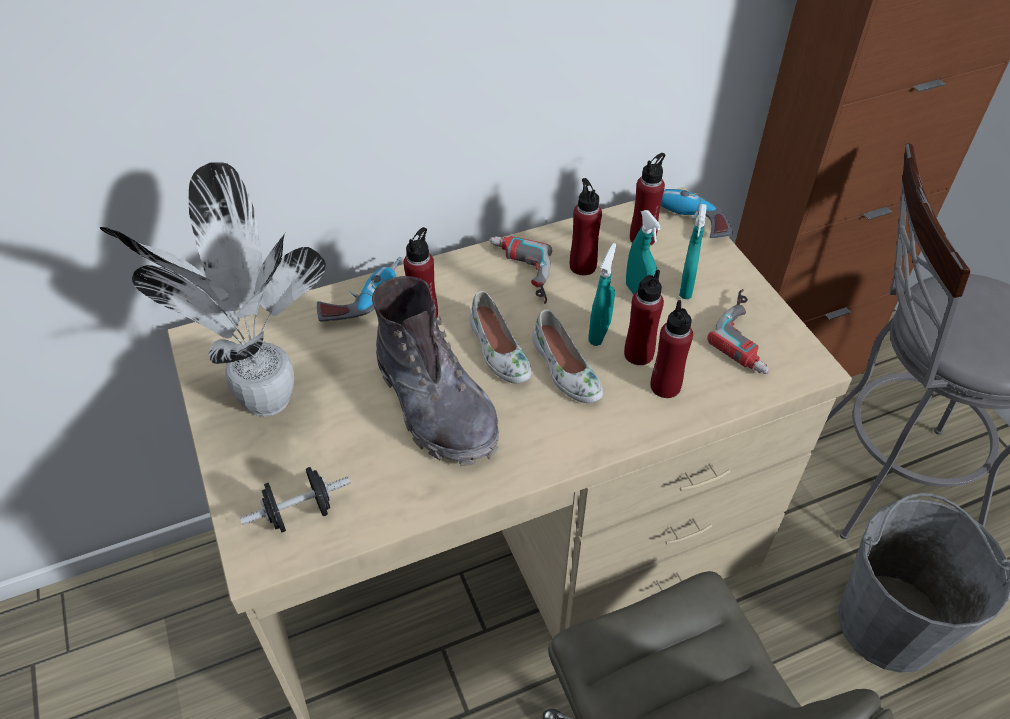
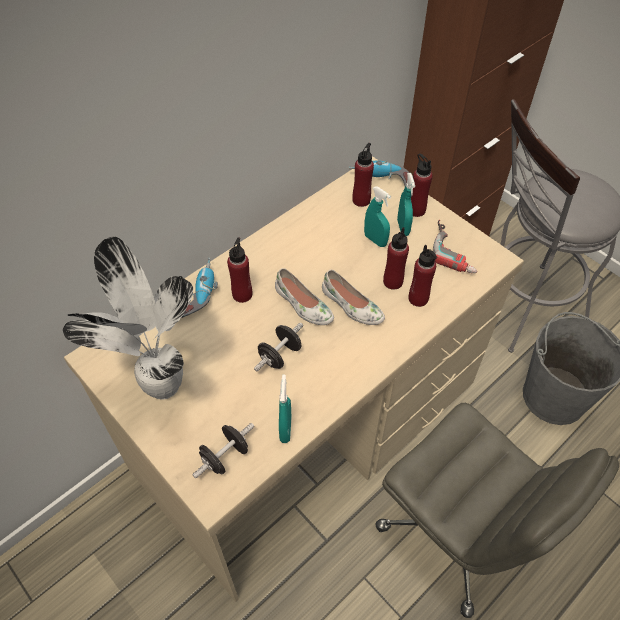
camera: 20 degrees left, 5 degrees up
grey boot [372,276,499,466] -> black dumbbell [254,323,303,372]
power drill [489,236,552,304] -> none
red bottle [570,178,602,275] -> red bottle moved to [411,153,433,217]
turquoise spray bottle [589,243,616,346] -> turquoise spray bottle moved to [279,375,292,443]

